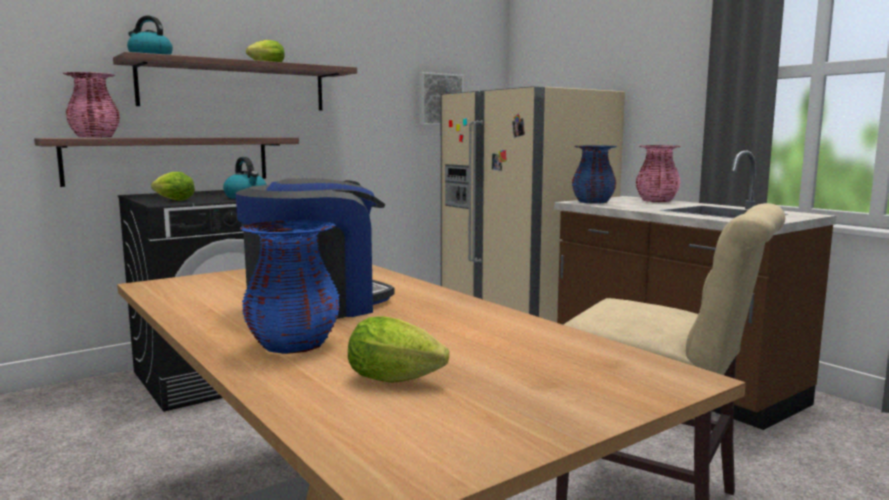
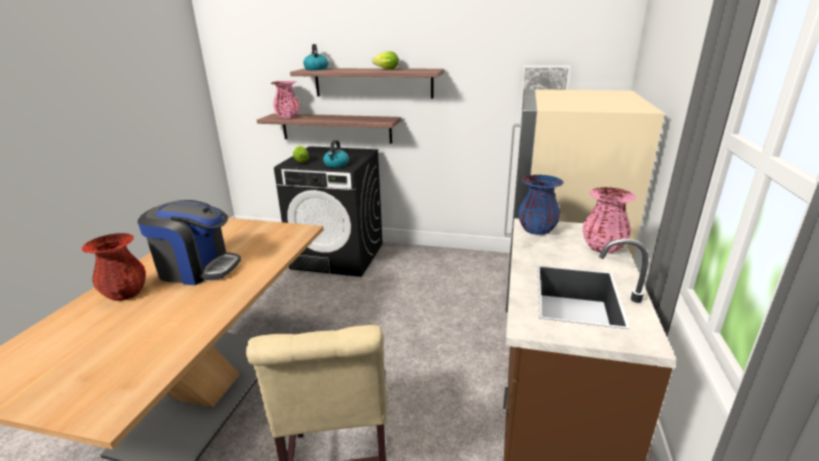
camera: 50 degrees right, 15 degrees up
blue vase [240,220,340,354] -> red vase [81,233,146,301]
lettuce [348,316,449,383] -> none

